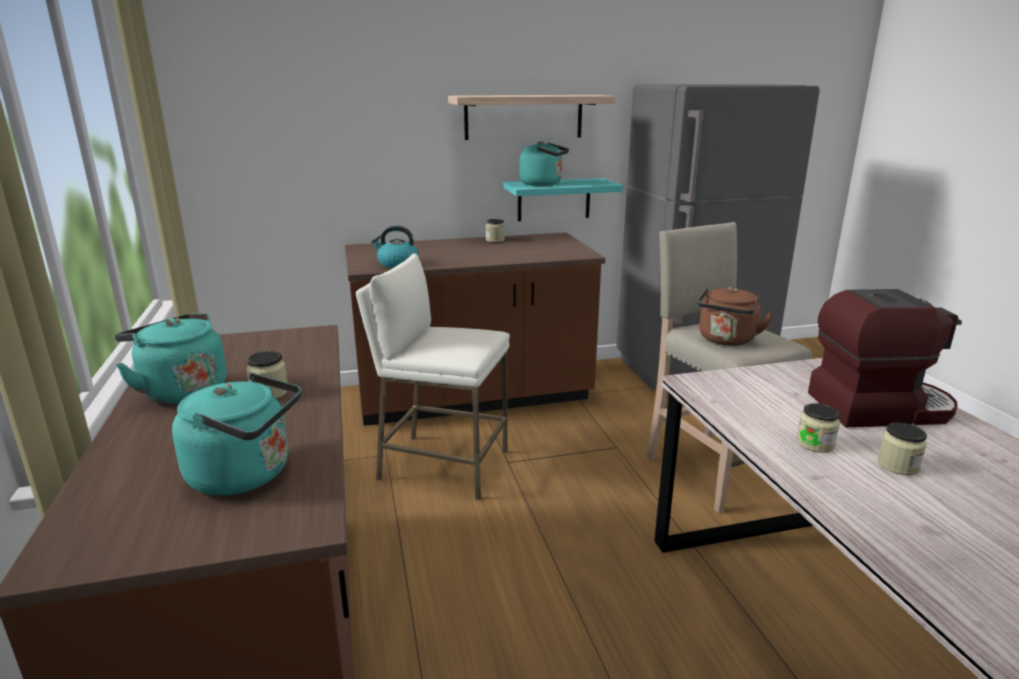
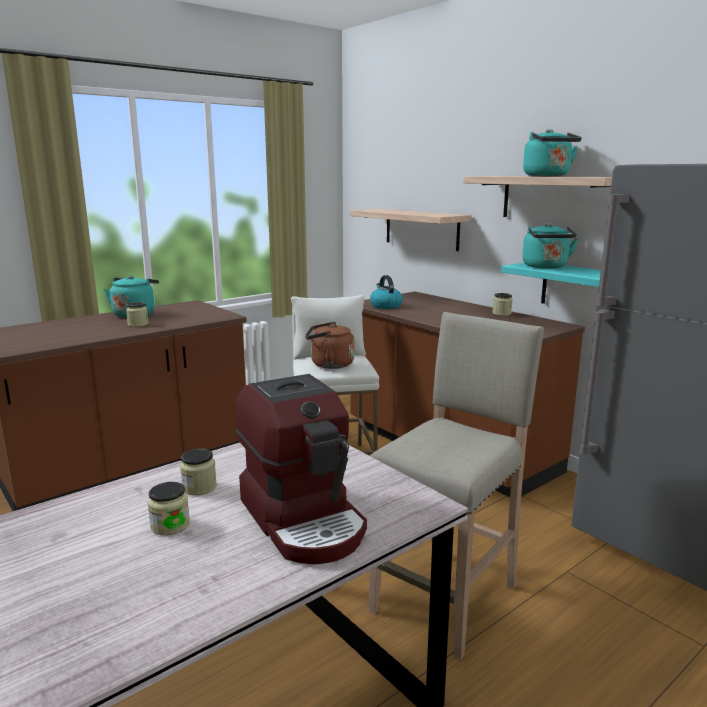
camera: 65 degrees right, 5 degrees down
turquoise kettle [172,373,301,496] -> turquoise kettle moved to [523,129,582,176]
brown kettle [697,287,774,346] -> brown kettle moved to [305,322,354,369]
none -> shelf [350,209,471,251]

